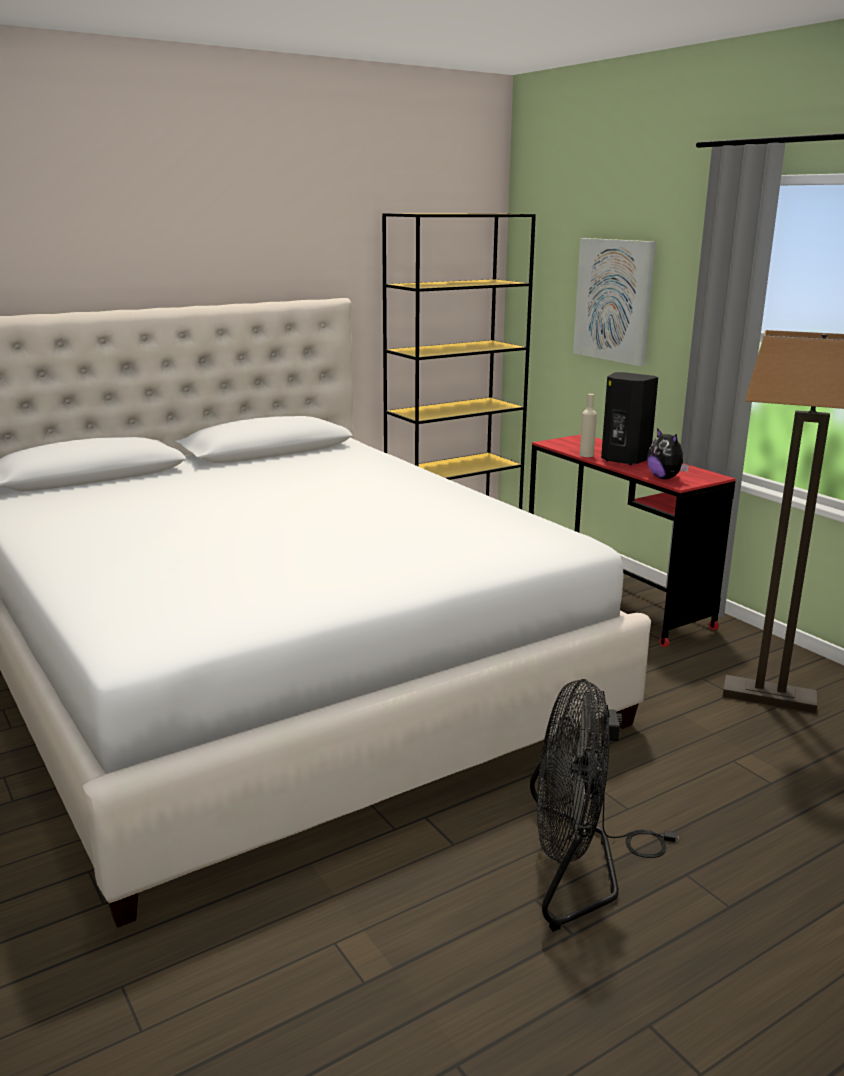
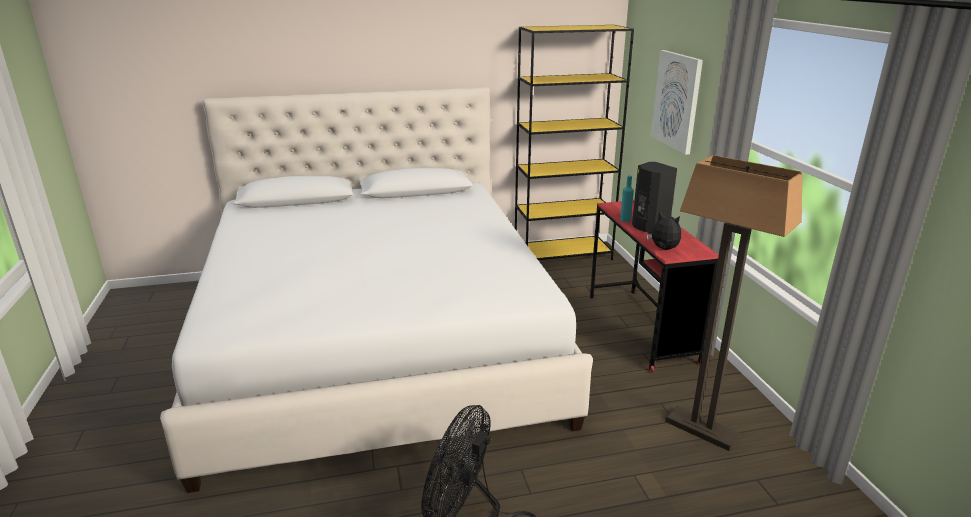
camera: 20 degrees right, 5 degrees up
beige bottle [580,394,597,457] -> turquoise bottle [620,176,634,222]
plush toy [647,428,689,479] -> plush toy turned 135 degrees clockwise [647,211,681,250]

